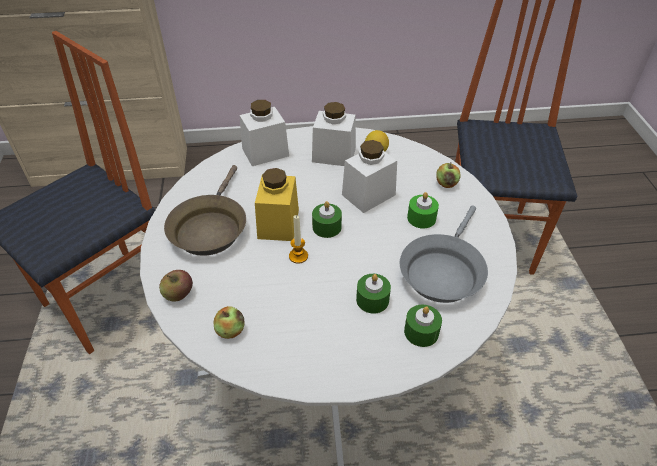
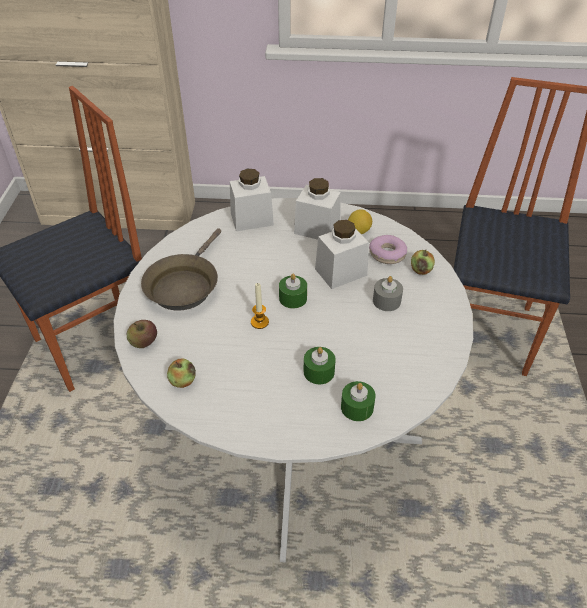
camera: 10 degrees right, 0 degrees up
yellow jar [255,168,299,241] -> none
grey frying pan [400,205,488,303] -> none
green candle [407,192,439,229] -> grey candle [373,276,403,311]
none -> donut [369,235,407,264]

